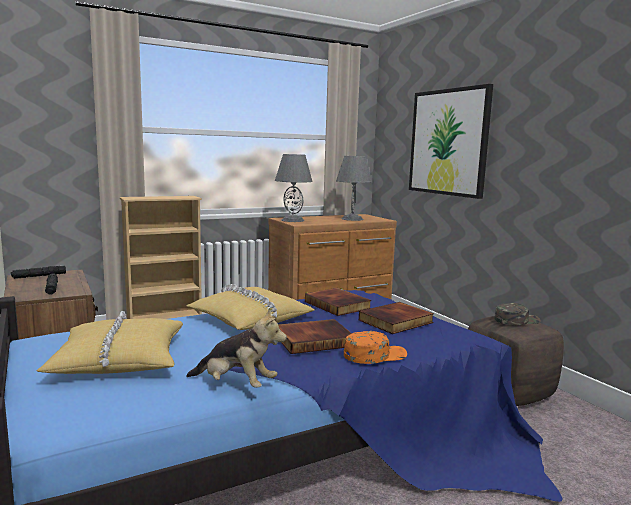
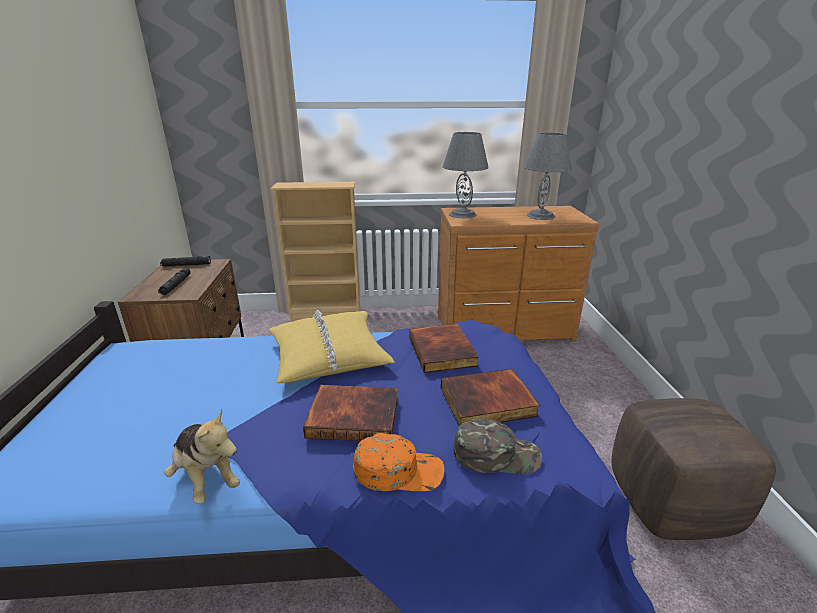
camera: 25 degrees right, 15 degrees up
yellow pillow [36,311,183,374] -> none
picture [409,84,493,199] -> none
green cap [494,303,541,325] -> green cap moved to [453,418,542,474]

